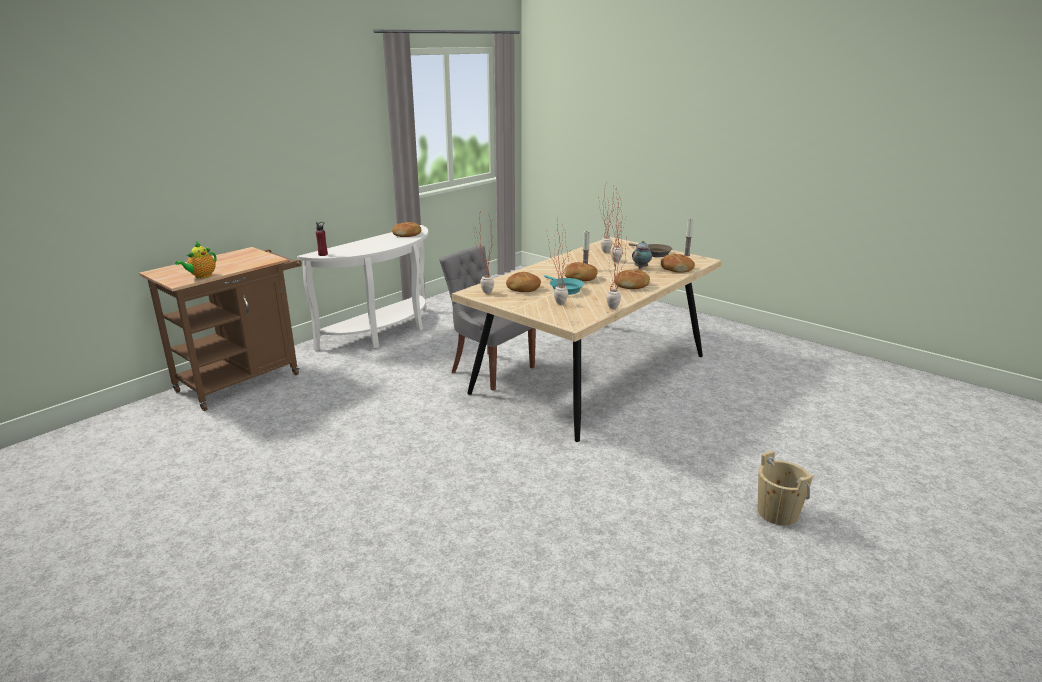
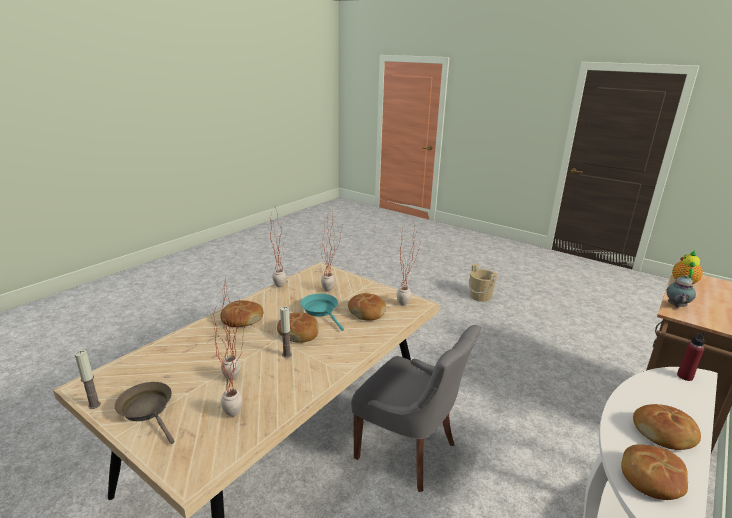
camera: 175 degrees right, 0 degrees up
teapot [632,241,652,268] -> teapot moved to [666,275,696,308]
bread [661,254,695,273] -> bread moved to [633,404,701,450]
beige bucket [758,451,813,526] -> beige bucket moved to [469,264,498,302]

